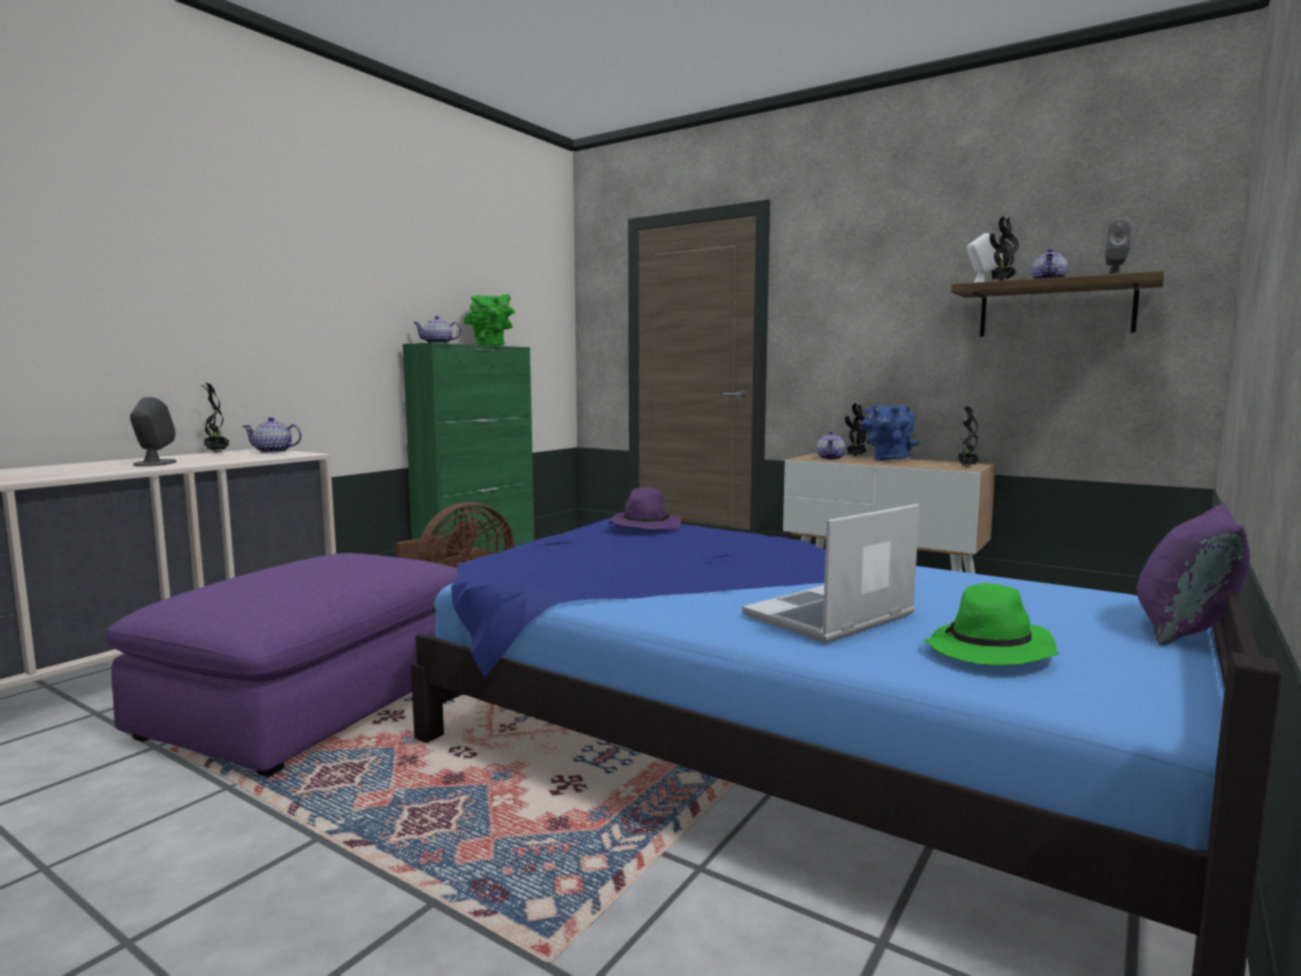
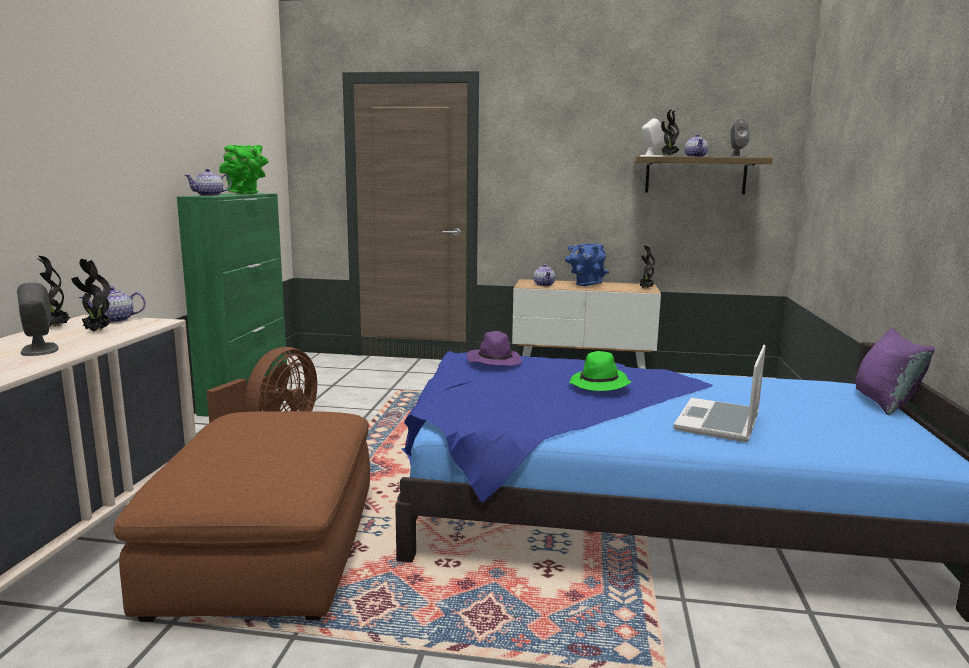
camera: 25 degrees left, 5 degrees up
purple ottoman [106,553,458,777] -> brown ottoman [113,411,370,622]
potted plant [845,403,867,456] -> potted plant moved to [71,259,111,332]
green hat [924,583,1060,665] -> green hat moved to [569,351,631,391]

